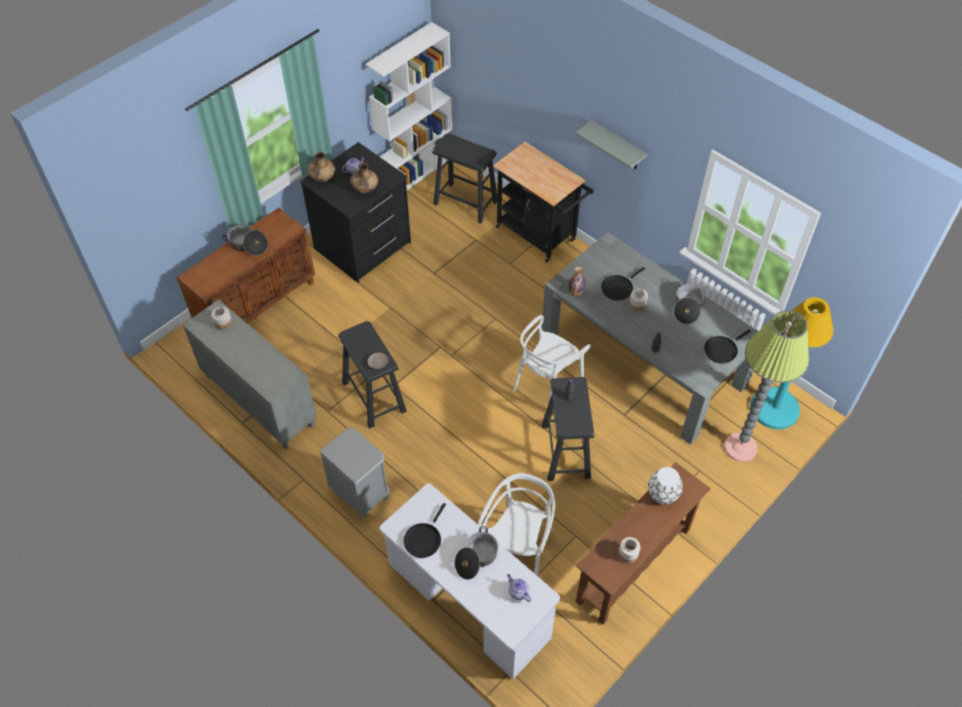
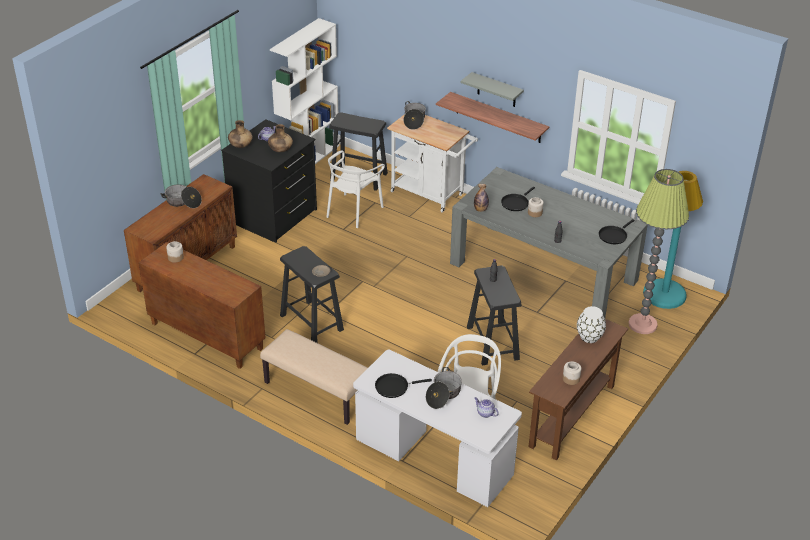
camera: 10 degrees left, 15 degrees down
grey cabinet [183,299,317,450] -> brown cabinet [139,242,266,369]
grey nightstand [319,428,389,518] -> beige bench [260,329,368,425]
black frying pan [403,503,446,558] -> black frying pan turned 60 degrees clockwise [375,373,432,398]
black cart [493,142,594,262] -> white cart [387,114,478,213]
white chair [513,315,591,404] -> white chair moved to [326,150,385,228]
cooking pot [674,280,704,324] -> cooking pot moved to [404,101,426,130]
none -> shelf [436,92,549,143]

